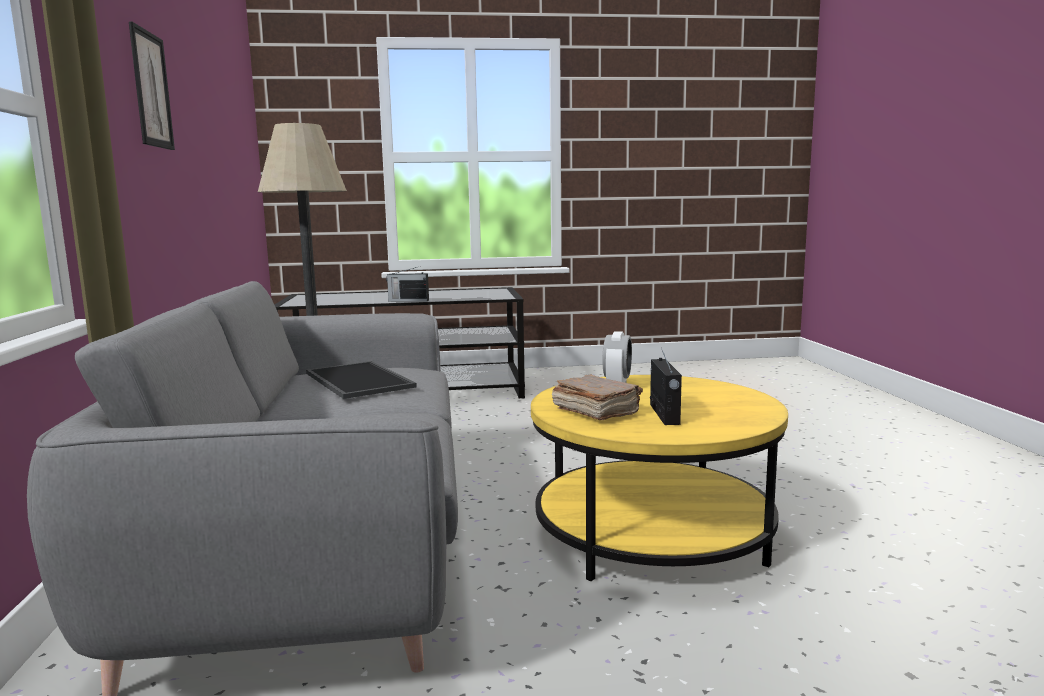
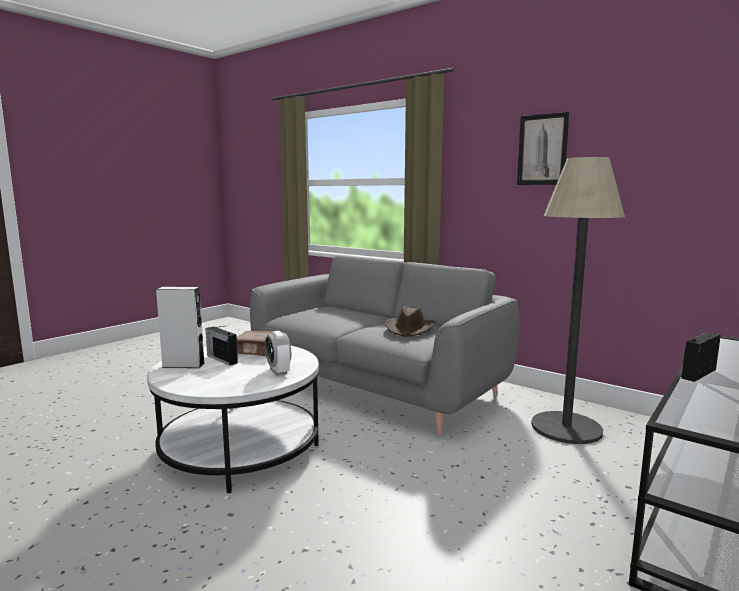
camera: 135 degrees right, 0 degrees up
tray [306,361,417,399] -> brown hat [385,306,435,336]
yellow coffee table [531,375,788,581] -> white coffee table [147,346,319,493]
none -> grey speaker [156,287,205,368]

